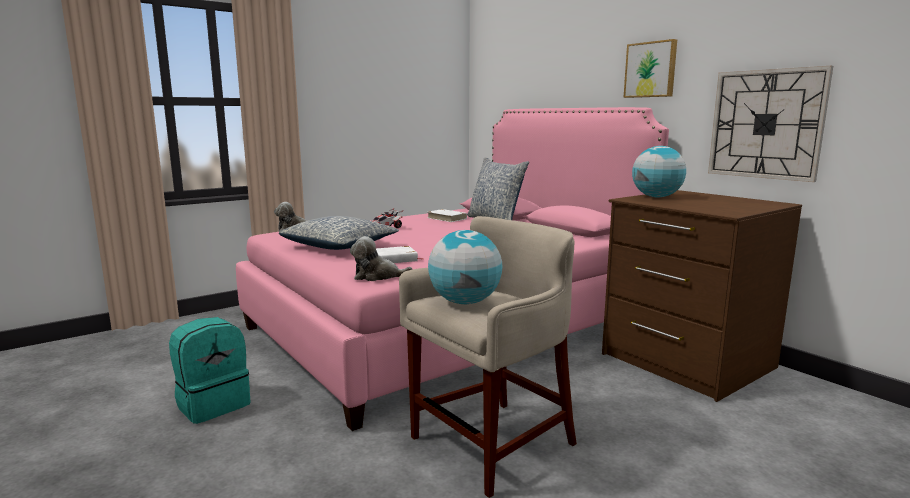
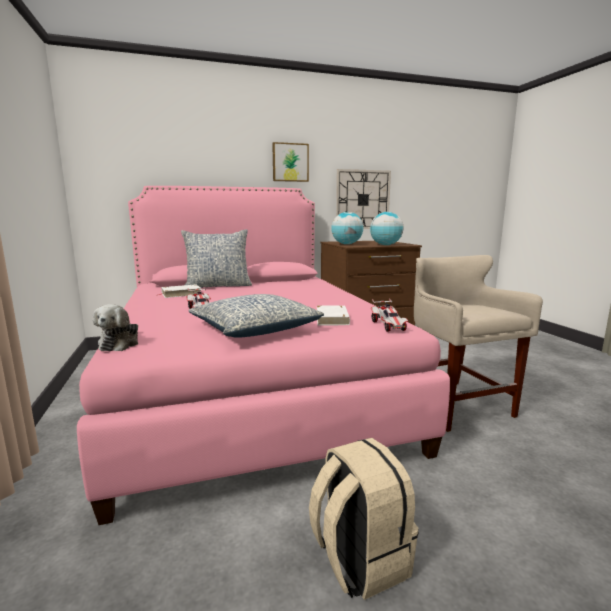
camera: 70 degrees left, 0 degrees up
turquoise backpack [169,317,251,424] -> beige backpack [309,438,419,600]
plush toy [350,236,413,281] -> toy car [371,298,409,332]
globe [428,230,503,304] -> globe moved to [370,212,403,245]

